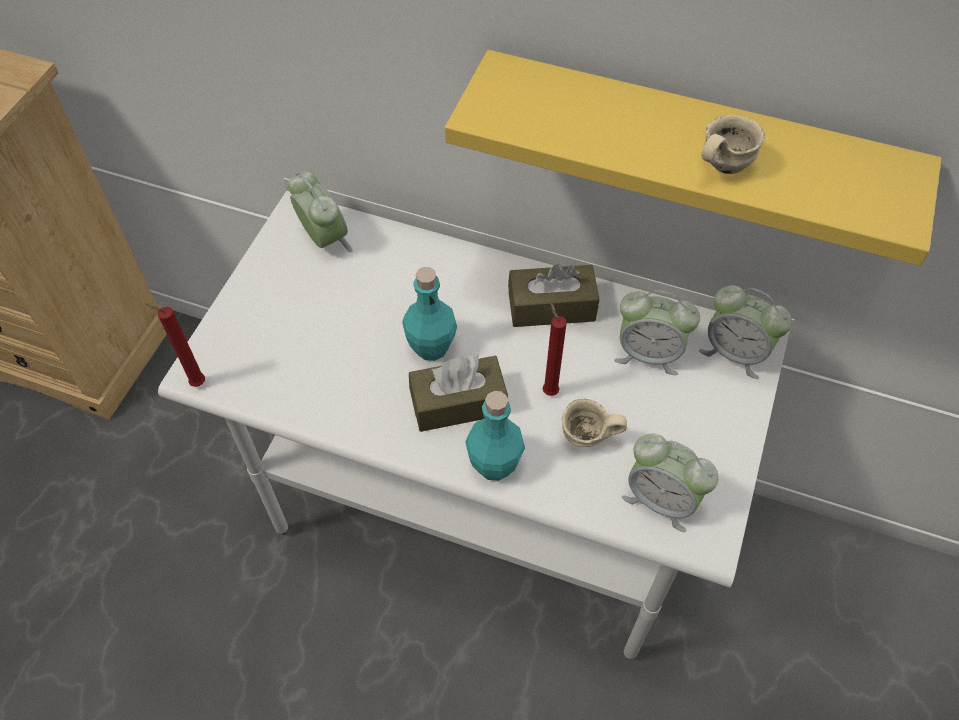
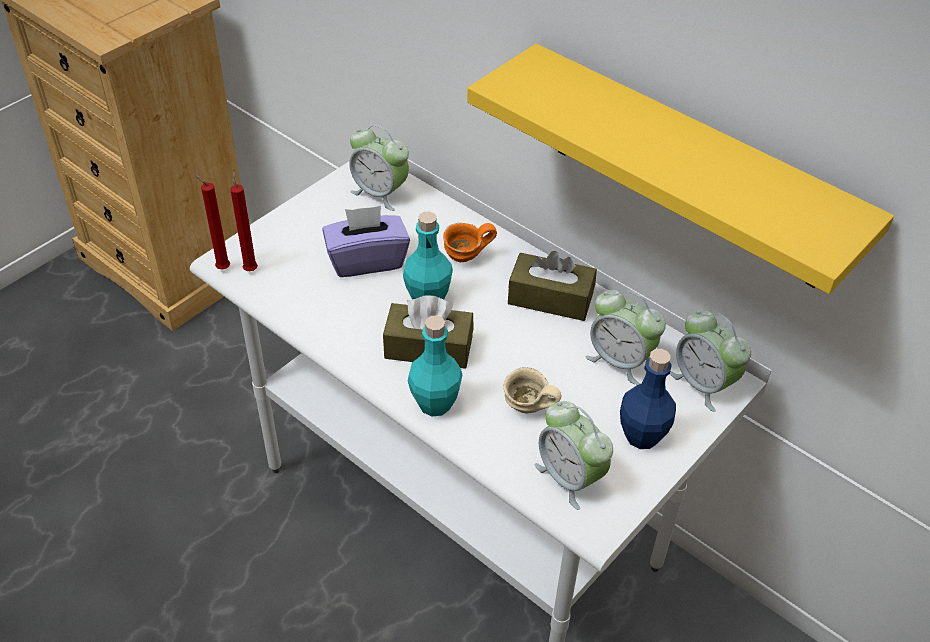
camera: 20 degrees right, 10 degrees down
alarm clock [288,170,353,252] -> alarm clock turned 135 degrees clockwise [349,125,409,211]
red candle [542,302,567,396] -> red candle moved to [230,170,258,271]
beige mug [701,115,765,174] -> none
none -> purple tissue box [322,206,410,277]
none -> orange mug [443,223,497,262]
none -> blue bottle [620,349,676,449]

